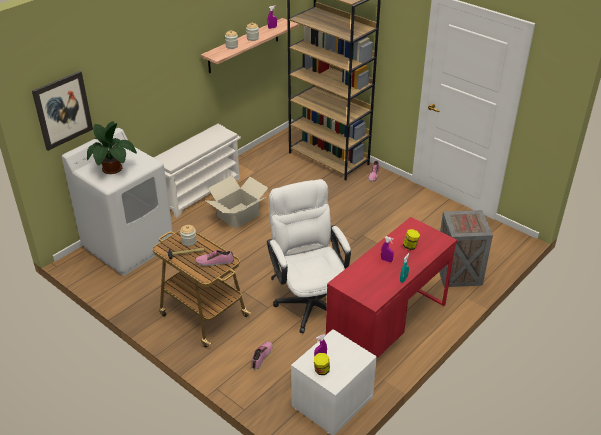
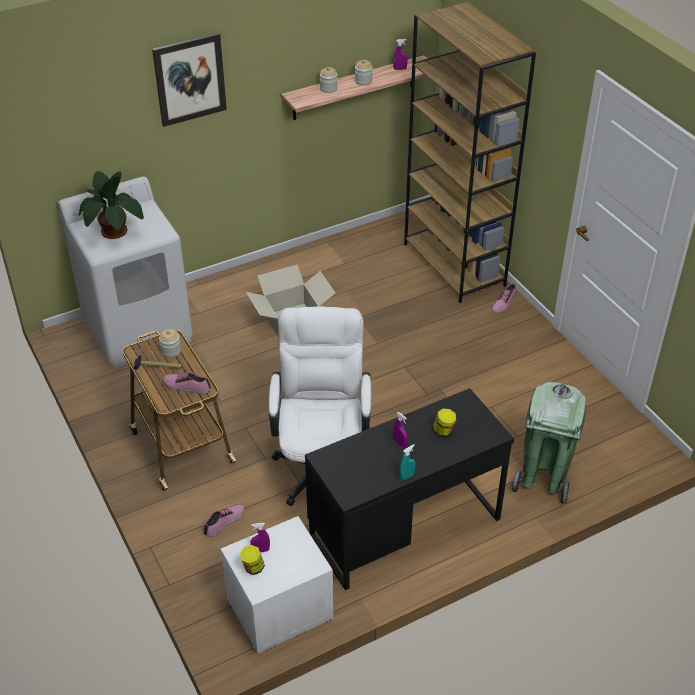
camera: 20 degrees right, 5 degrees up
picture [32,71,93,151] -> picture moved to [152,33,227,127]
white shoe rack [154,124,241,218] -> none
red desk [326,217,457,358] -> black desk [305,388,514,590]
crate [439,210,493,287] -> green trash can [511,382,586,505]

